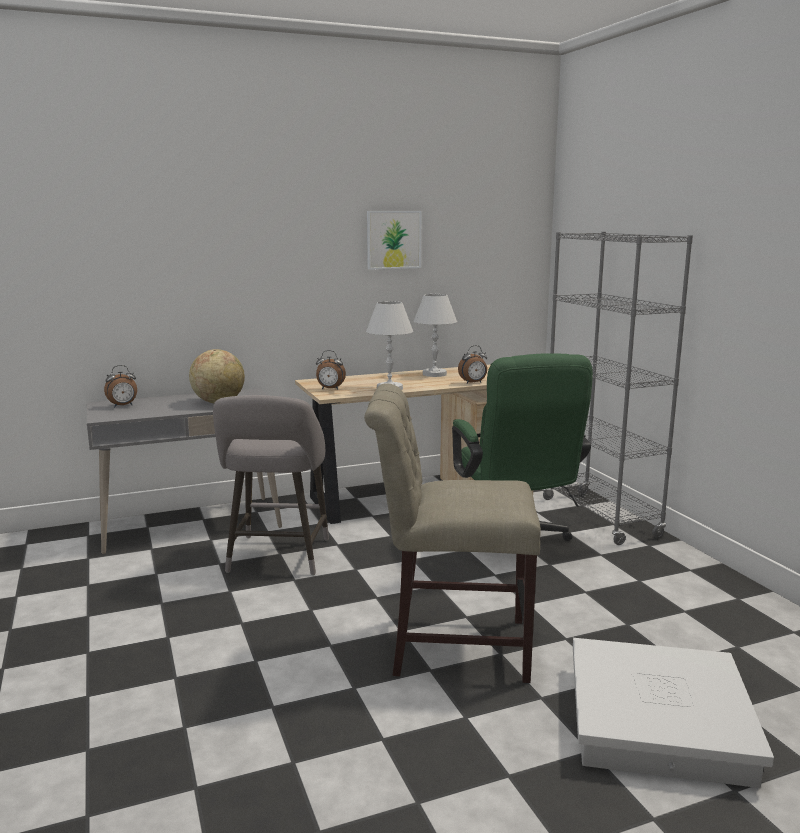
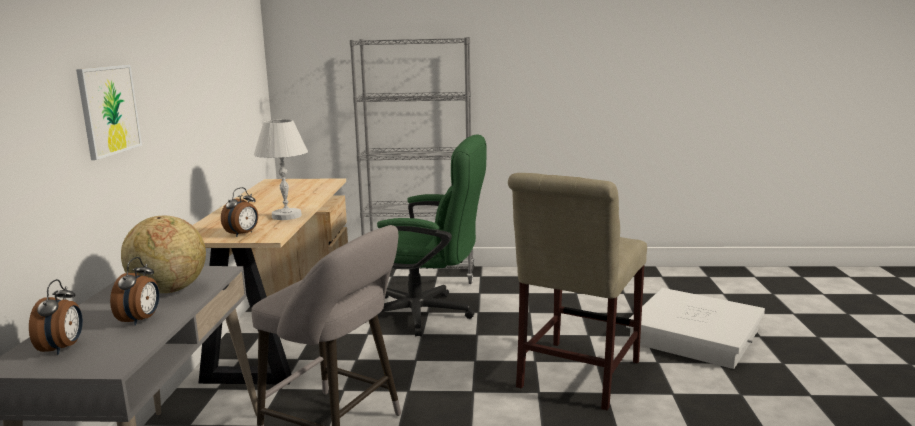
camera: 65 degrees left, 0 degrees up
picture [367,211,421,270] -> picture moved to [76,65,142,160]
white table lamp [414,294,457,377] -> none
alarm clock [458,345,487,383] -> alarm clock moved to [110,257,159,326]

